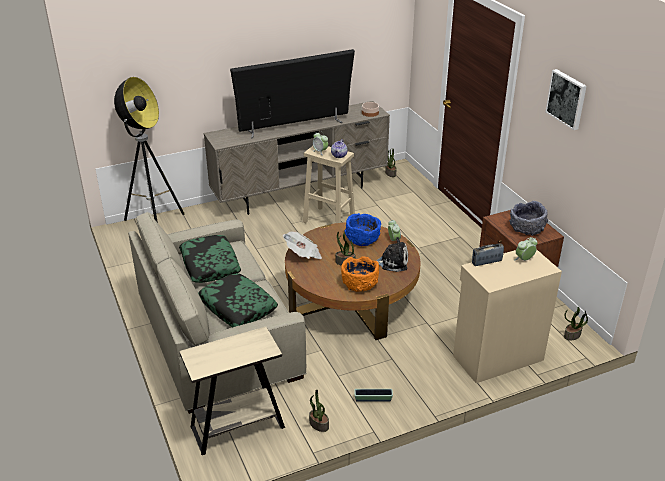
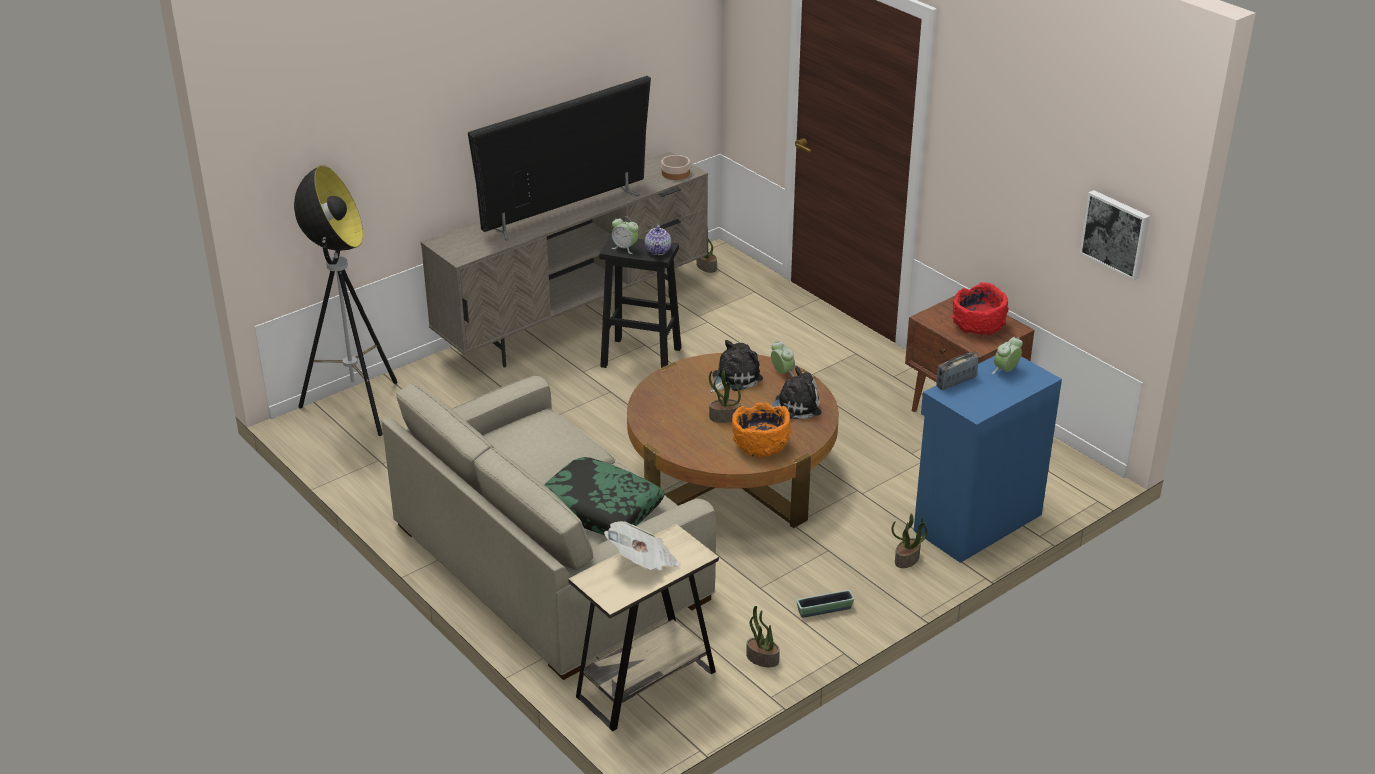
camera: 15 degrees left, 0 degrees up
pillow [179,235,241,283] -> none
newspaper [283,231,322,259] -> newspaper moved to [604,521,681,571]
beige stool [303,146,355,223] -> black stool [599,235,681,368]
blue bowl [344,213,381,246] -> plush toy [710,340,763,392]
beige cabinet [453,250,562,383] -> blue cabinet [914,356,1062,563]
grey bowl [509,201,548,236] -> red bowl [952,282,1009,335]
picture [545,69,586,130] -> picture moved to [1079,190,1150,280]
potted plant [564,307,588,341] -> potted plant moved to [891,514,928,568]

